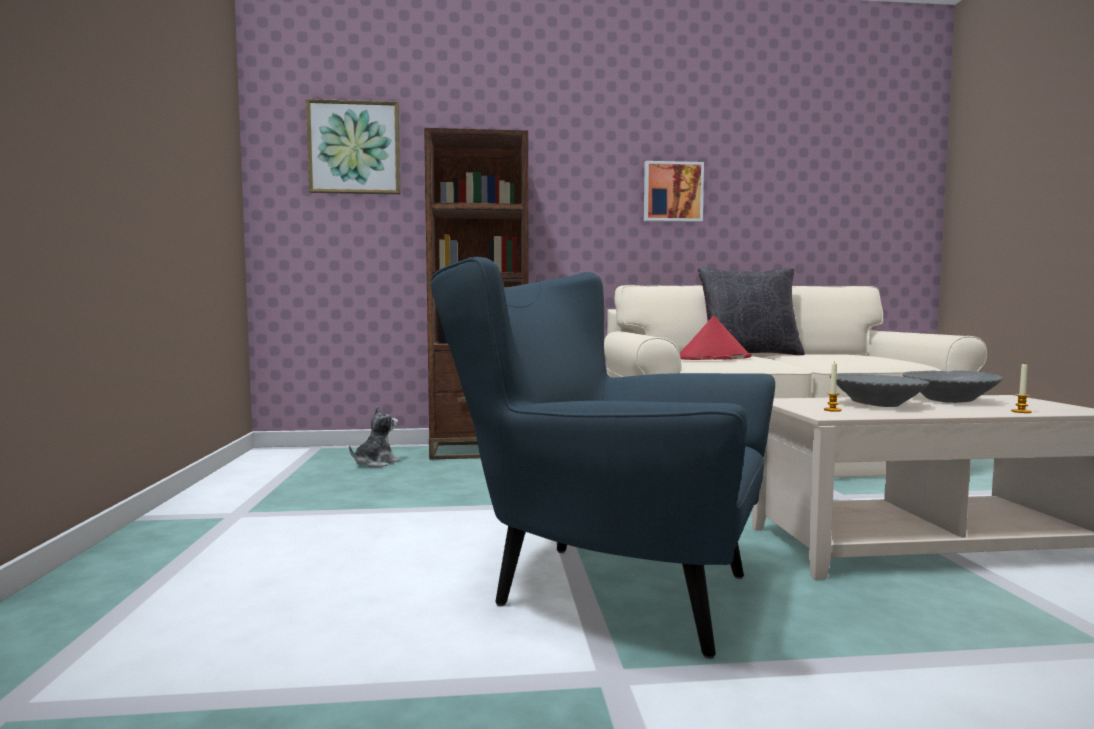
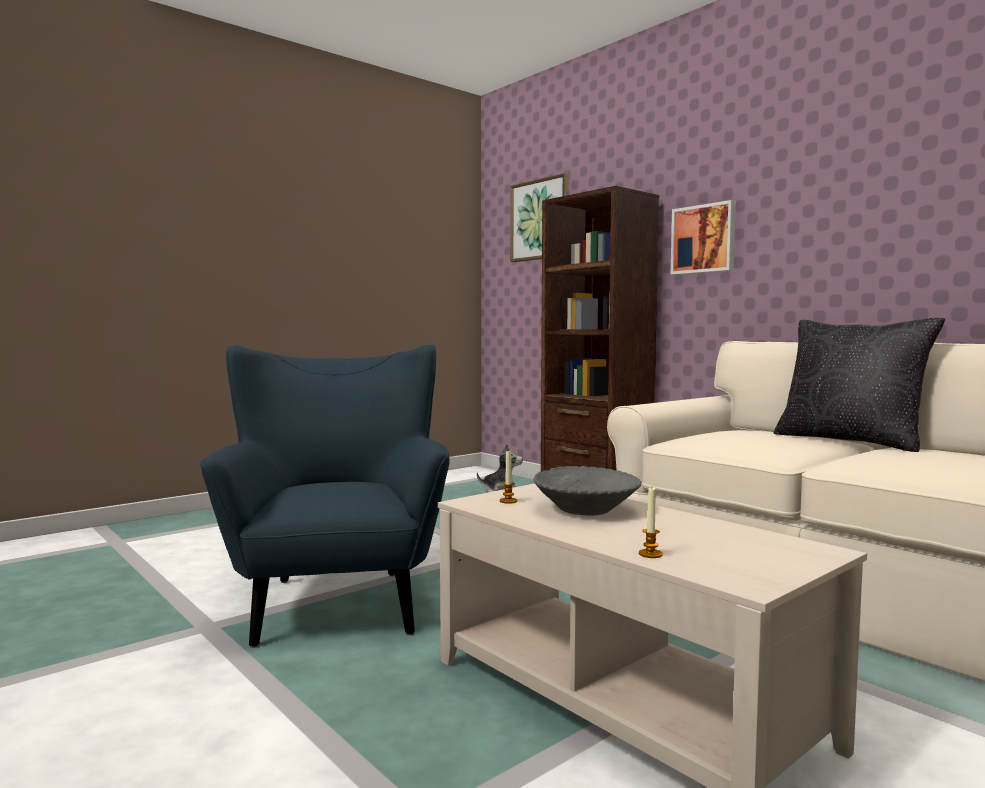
camera: 55 degrees right, 0 degrees up
picture [644,161,704,222] -> picture moved to [671,200,736,275]
red hat [680,315,751,360] -> none
grey bowl [903,370,1003,403] -> none

